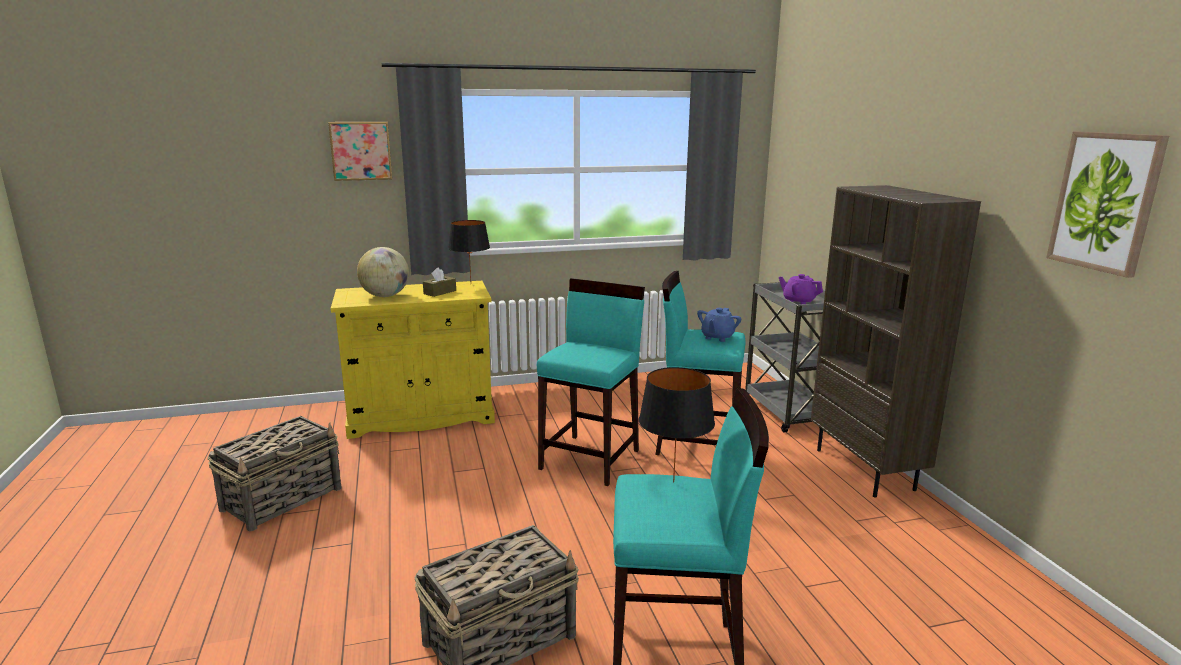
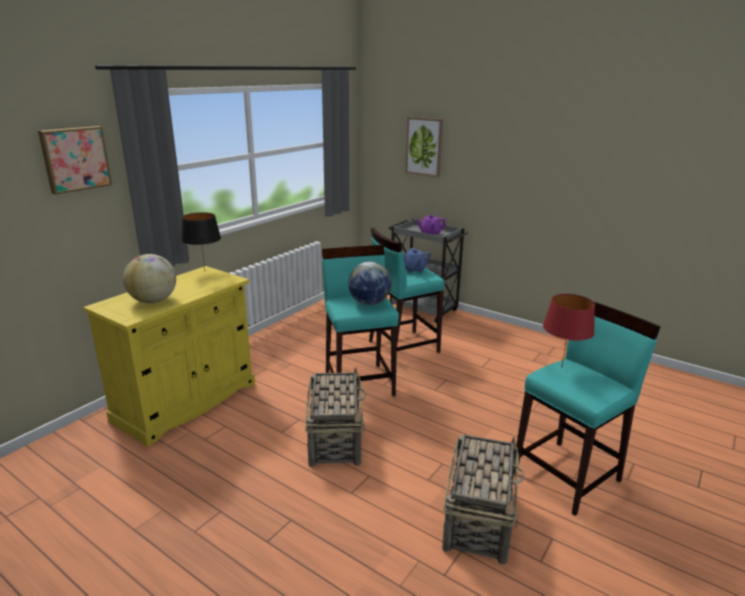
camera: 40 degrees left, 5 degrees up
basket [207,416,342,532] -> basket moved to [305,367,367,467]
brown tissue box [423,267,456,297] -> none
black table lamp [639,367,715,482] -> red table lamp [543,294,595,368]
brown bookcase [811,185,981,497] -> none
picture [1046,132,1169,278] -> picture moved to [405,117,443,177]
none -> globe [348,261,391,305]

